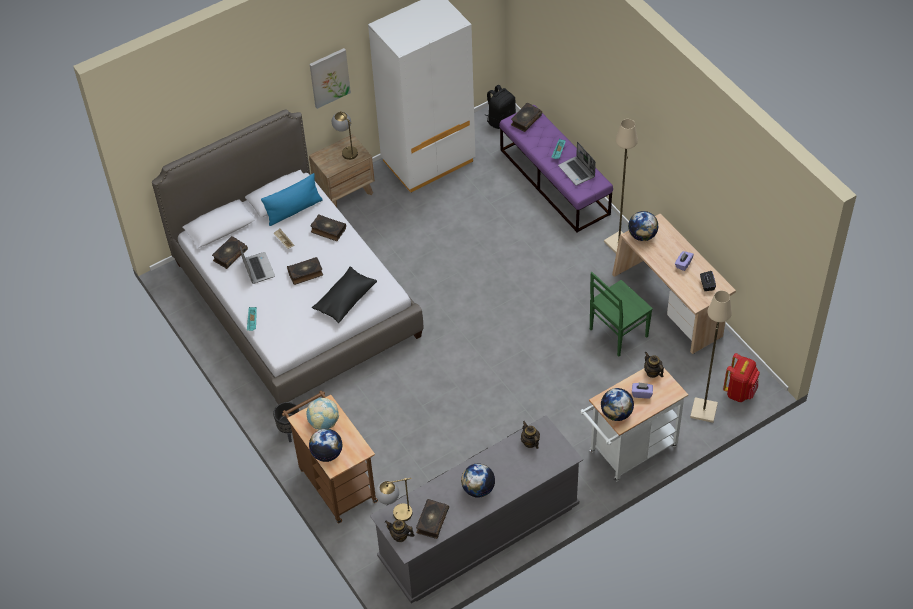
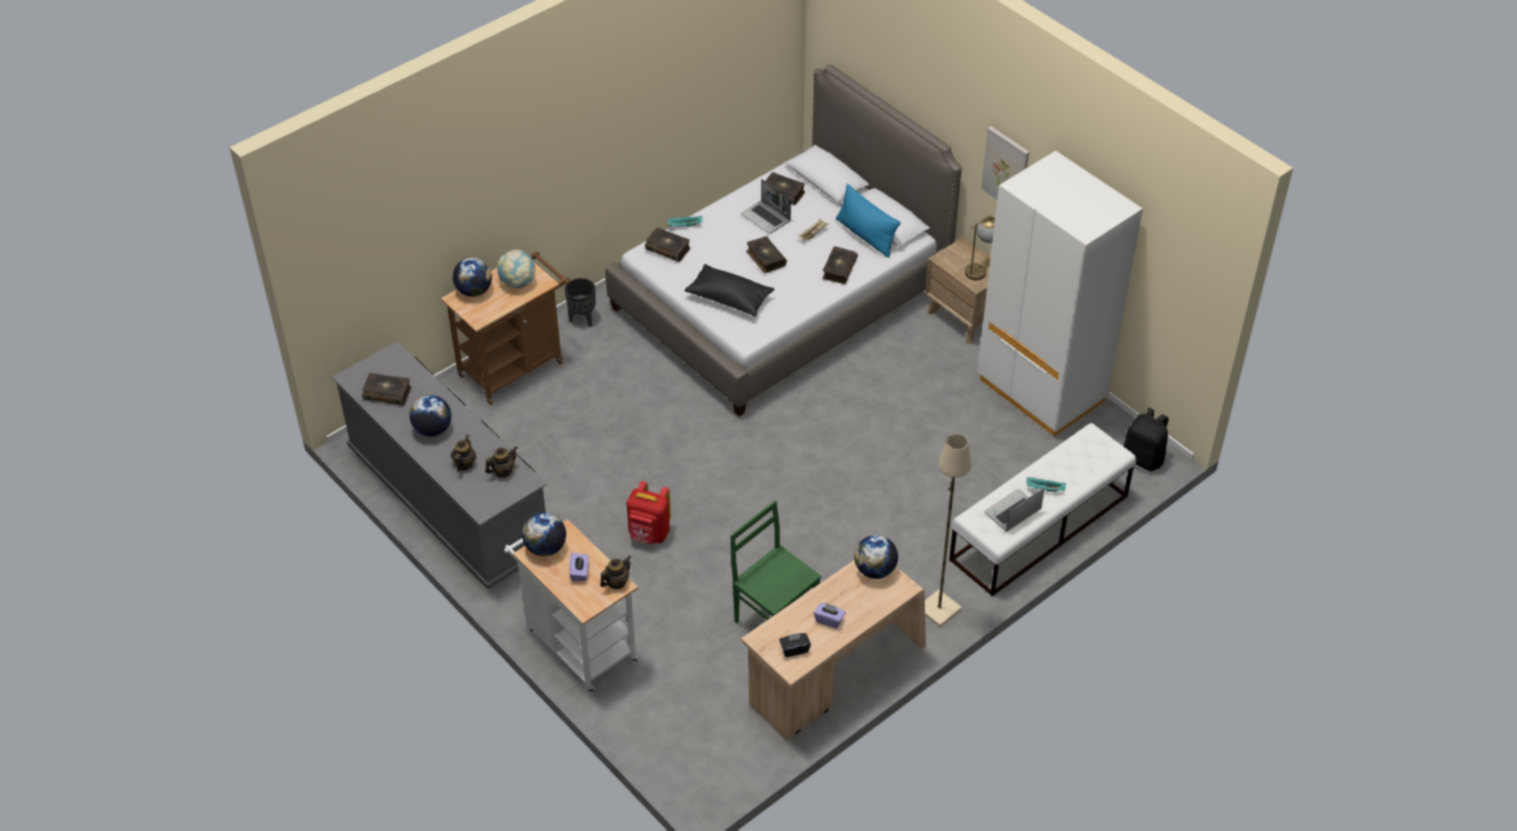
camera: 80 degrees right, 5 degrees down
laptop [240,246,275,284] -> laptop turned 75 degrees clockwise [741,179,791,234]
table lamp [375,478,412,522] -> none
teapot [385,520,415,542] -> teapot moved to [451,435,476,471]
purple bench [499,105,613,232] -> white bench [949,423,1136,597]
book [511,103,542,132] -> book moved to [645,228,691,262]
beige floor lamp [690,290,732,423] -> none
red backpack [723,353,760,402] -> red backpack moved to [627,481,671,544]

